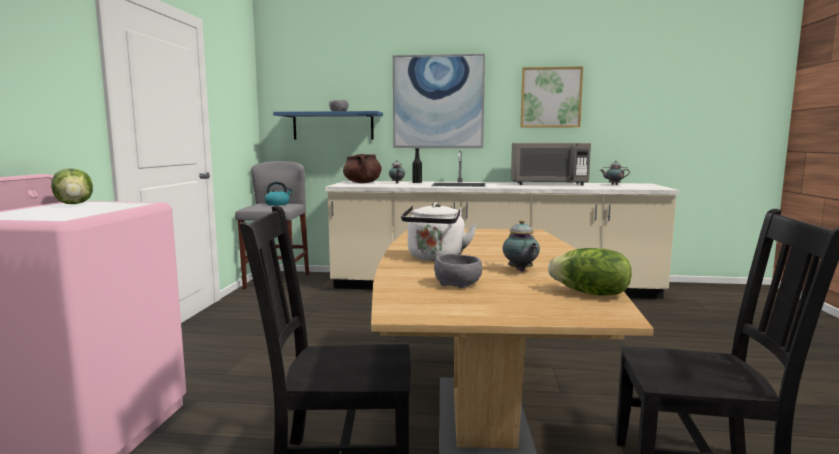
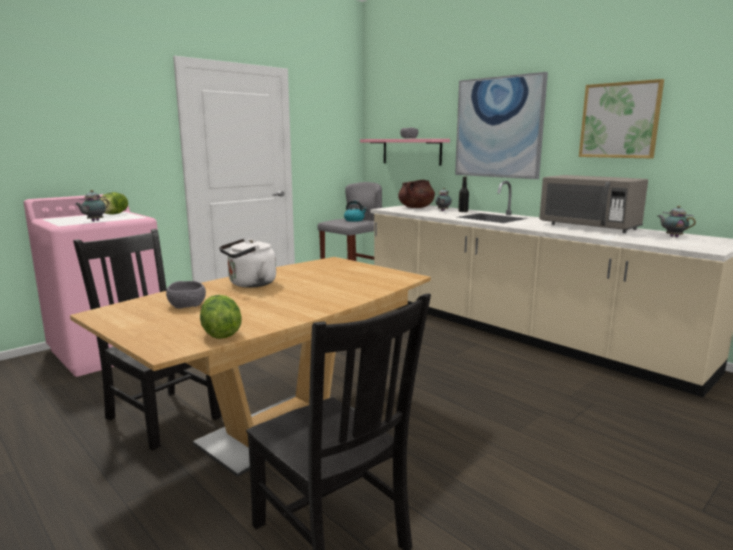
camera: 40 degrees right, 5 degrees up
blue shelf [273,111,383,140] -> pink shelf [360,139,450,165]
teapot [503,220,540,272] -> teapot moved to [75,190,109,222]

